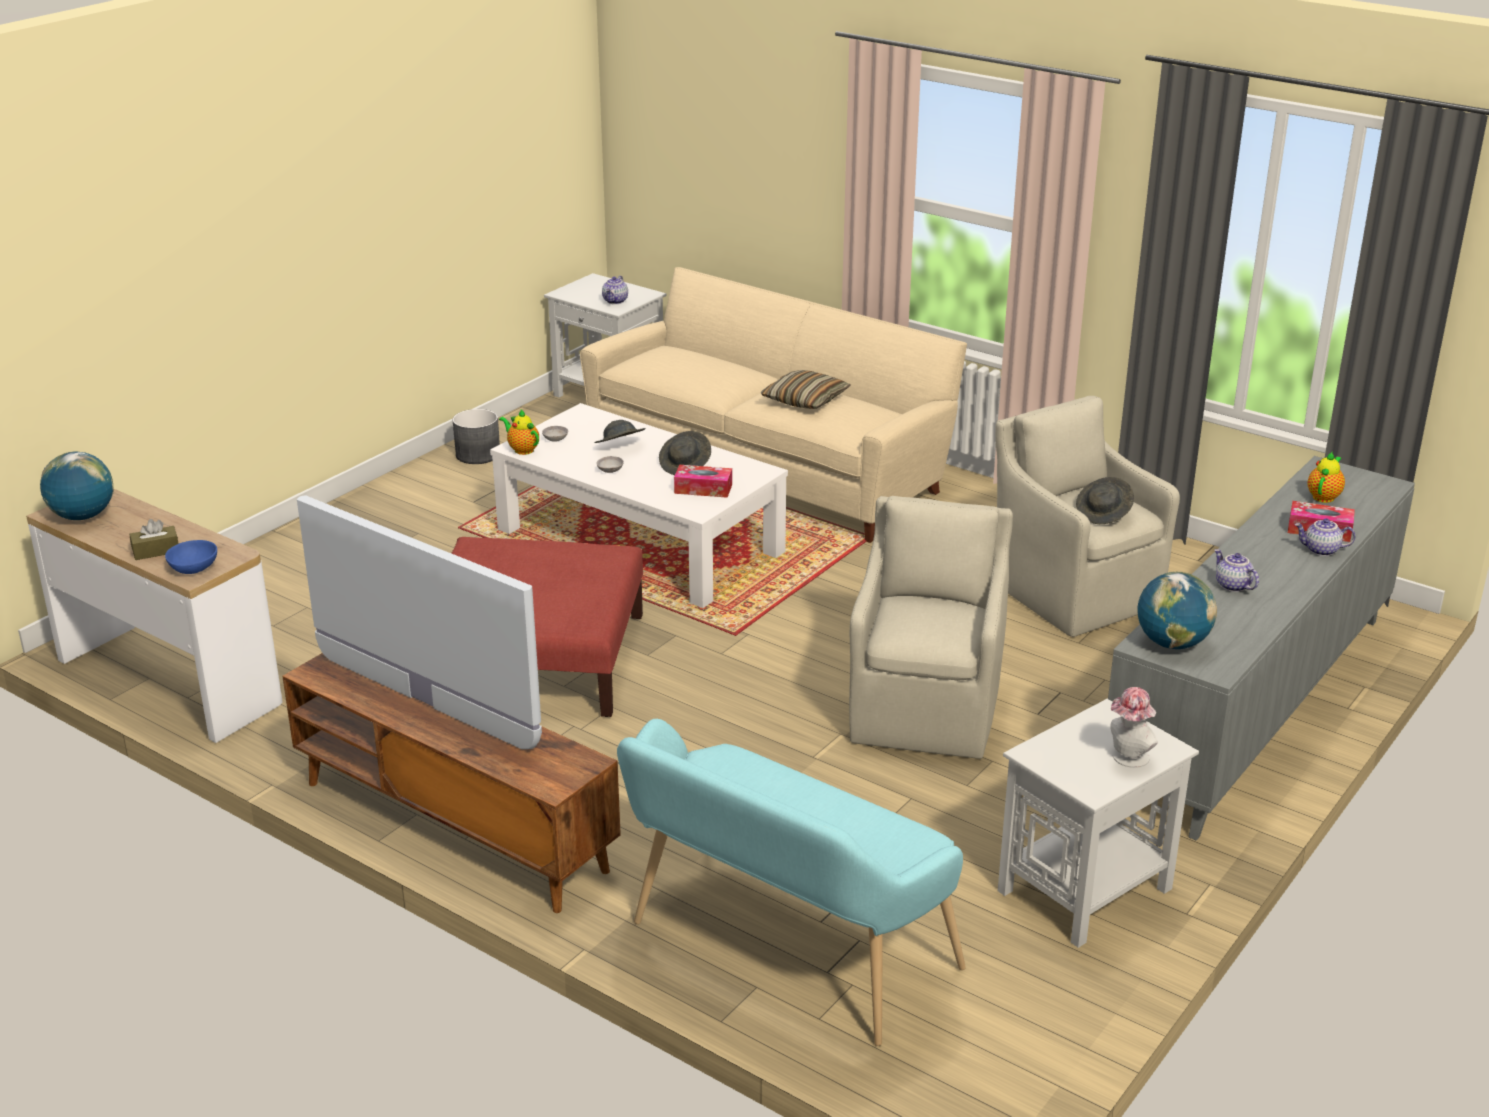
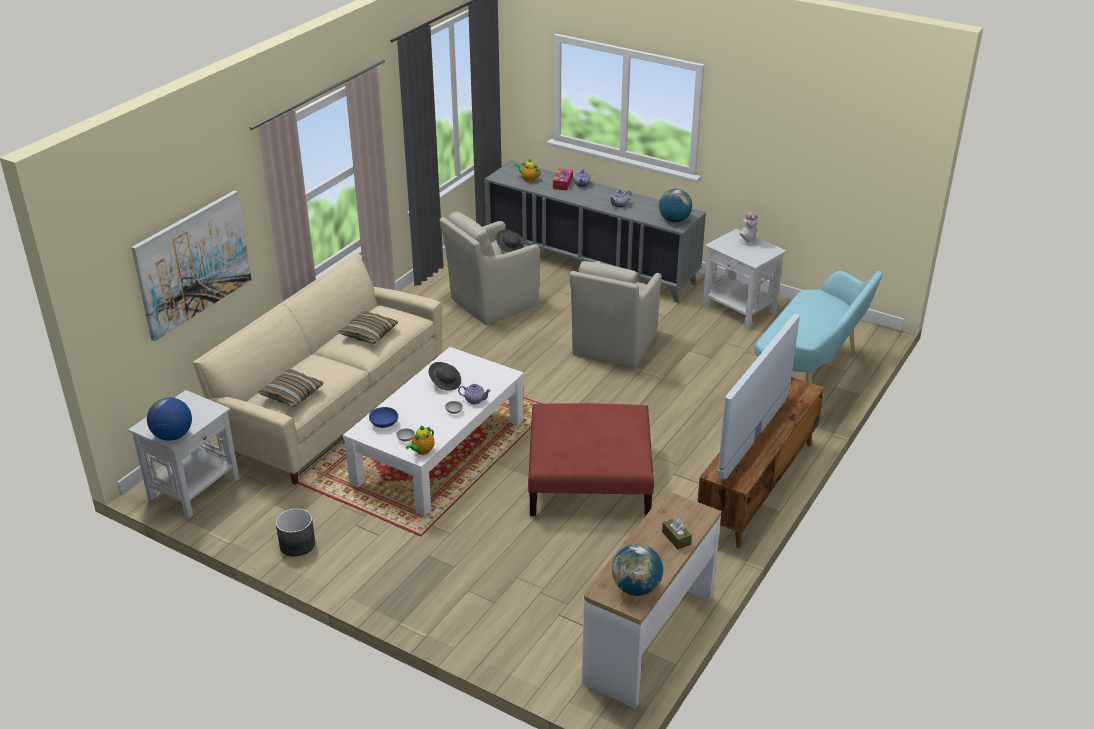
camera: 95 degrees left, 5 degrees up
blue bowl [165,540,217,574] -> blue bowl moved to [369,407,398,428]
grey hat [594,420,646,443] -> none
teapot [602,276,628,304] -> teapot moved to [458,384,491,404]
tissue box [674,465,732,498] -> none
beige armchair [849,496,1013,759] -> beige armchair turned 75 degrees counterclockwise [570,261,662,369]
none -> picture [131,190,252,341]
none -> globe [147,397,192,441]
none -> pillow [258,369,324,407]

